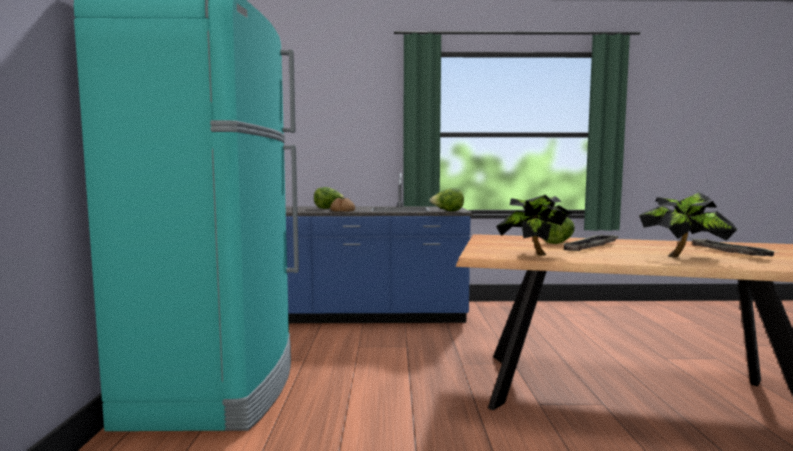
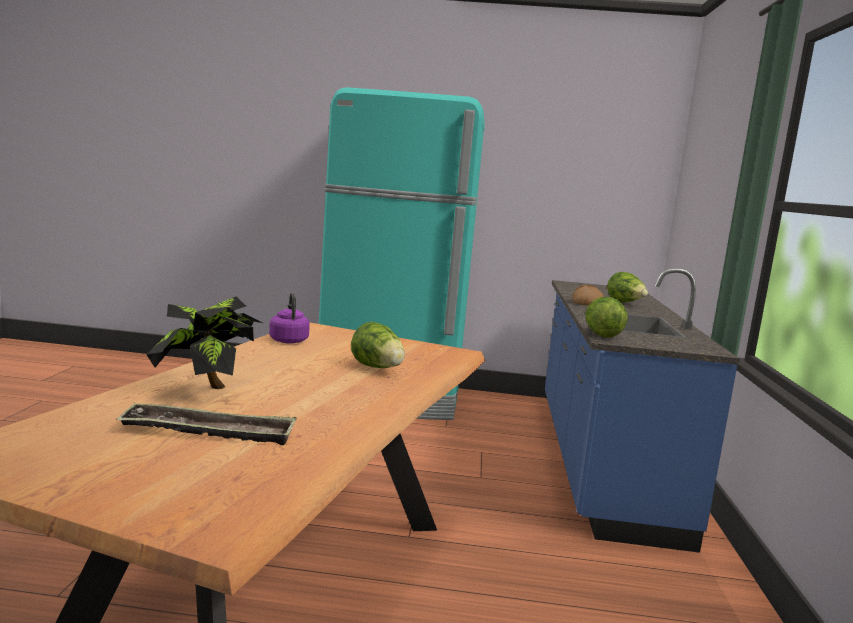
camera: 95 degrees right, 5 degrees up
potted plant [496,195,573,256] -> purple kettle [269,293,310,344]
tray [563,235,618,251] -> none

